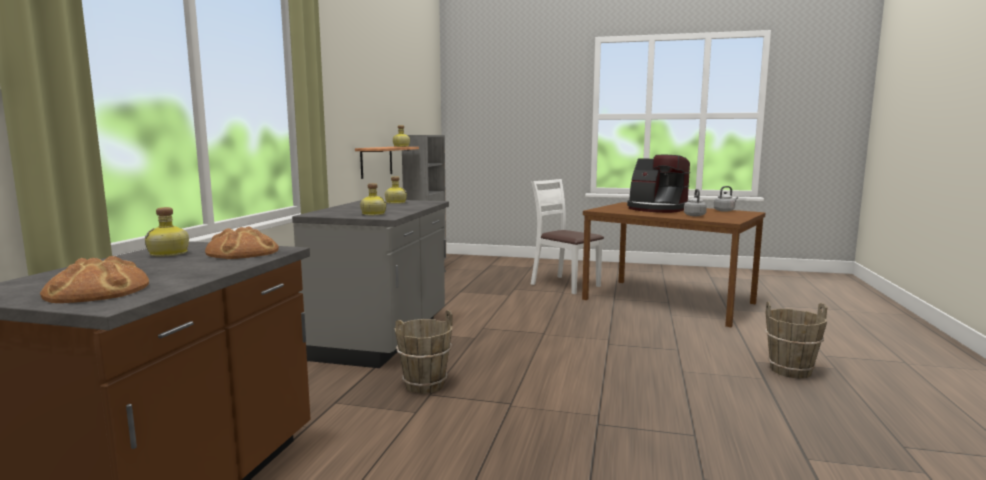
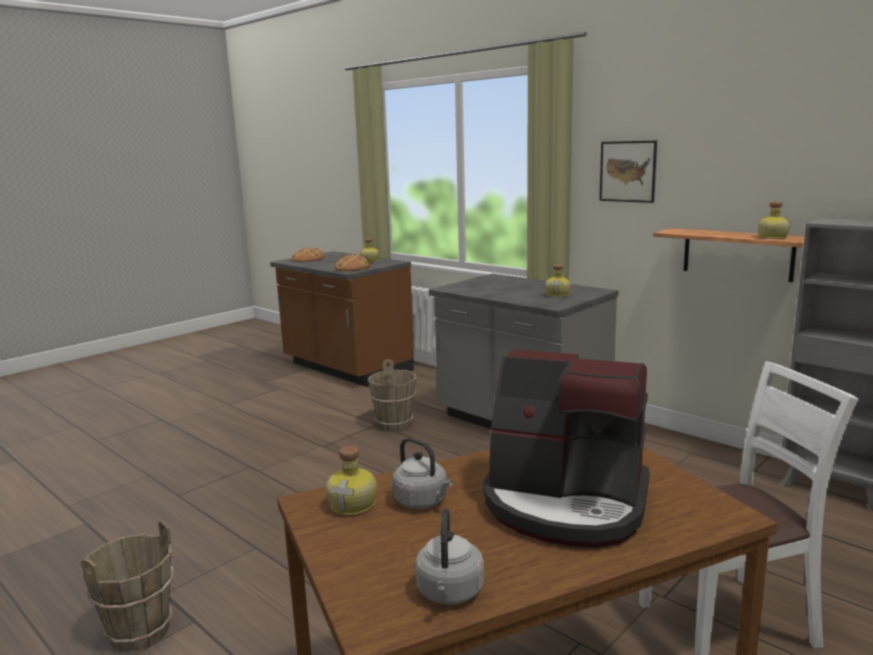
camera: 120 degrees right, 5 degrees up
bottle [360,183,386,215] -> bottle moved to [326,446,377,515]
coffee machine [627,155,690,213] -> coffee machine turned 135 degrees counterclockwise [484,349,650,548]
none -> picture [599,141,657,203]

